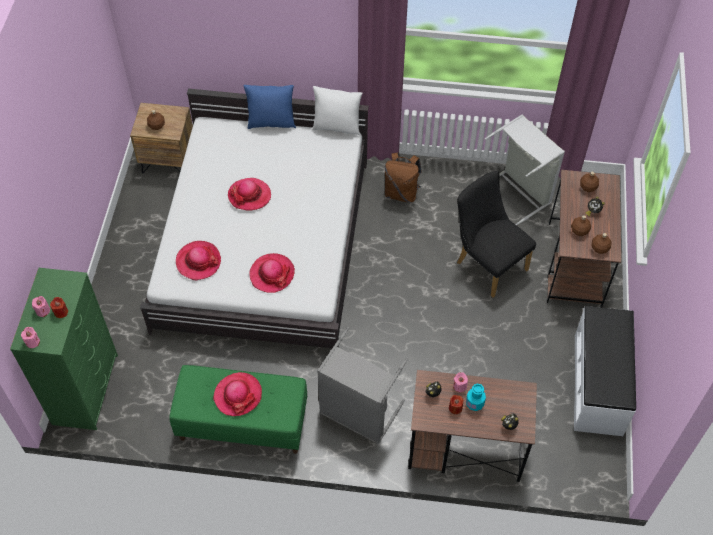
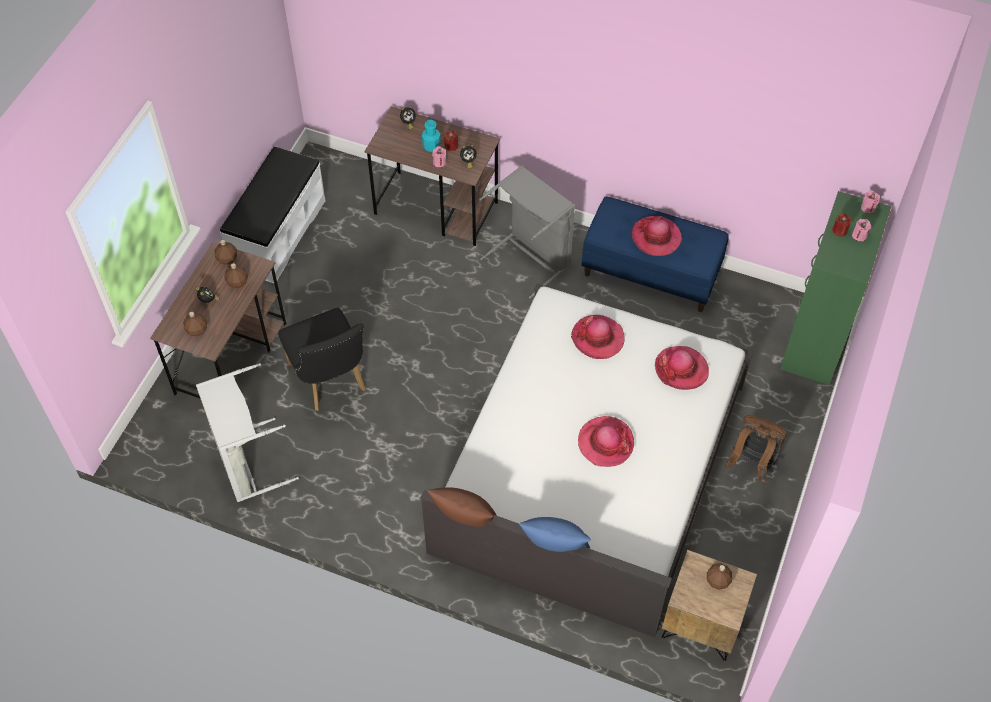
camera: 165 degrees left, 0 degrees up
green bench [169,365,307,454] -> blue bench [582,196,729,312]
white pillow [312,86,363,136] -> brown pillow [427,487,497,527]
brown backpack [384,152,422,203] -> brown backpack moved to [725,415,787,484]

